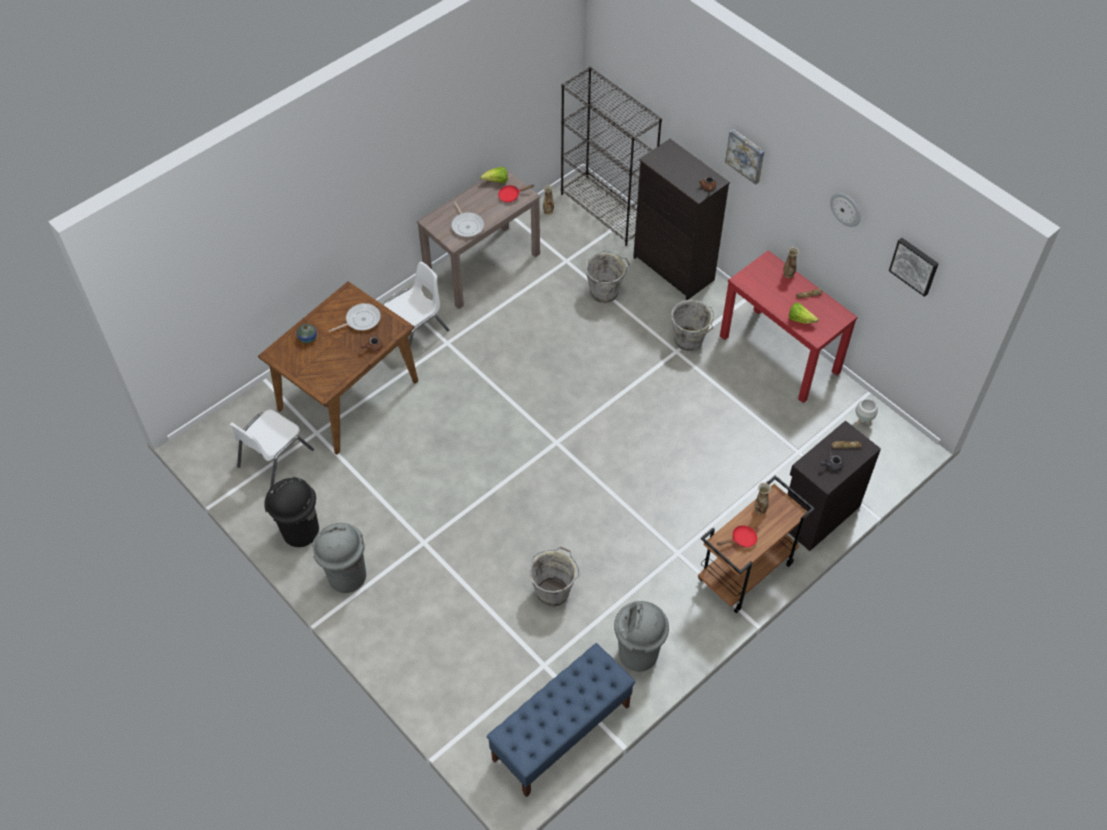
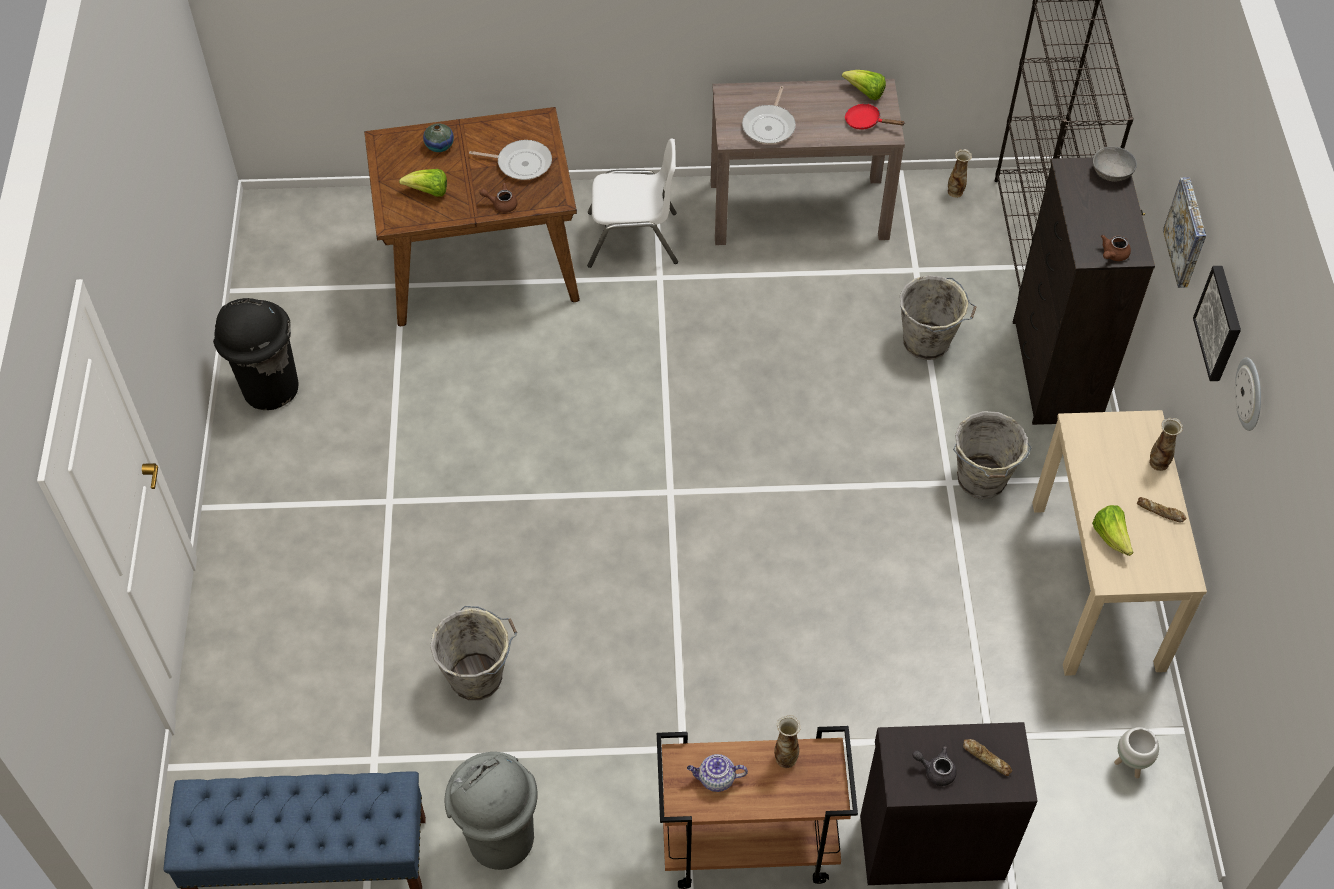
camera: 40 degrees right, 0 degrees up
white chair [230,410,314,488] -> none
grey trash can [312,523,366,593] -> none
red frying pan [717,525,758,547] -> teapot [687,754,748,792]
red console table [720,250,857,403] -> beige console table [1032,410,1207,676]
picture [889,238,939,297] -> picture moved to [1193,266,1241,381]
none -> lettuce [399,169,447,197]
none -> grey bowl [1093,146,1137,181]

